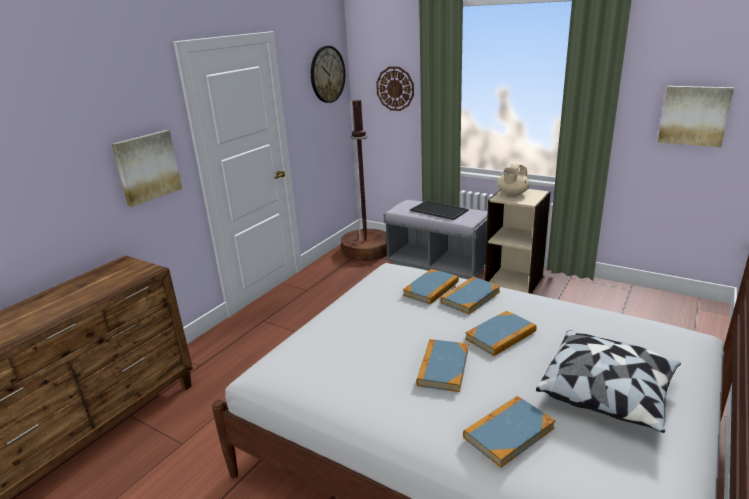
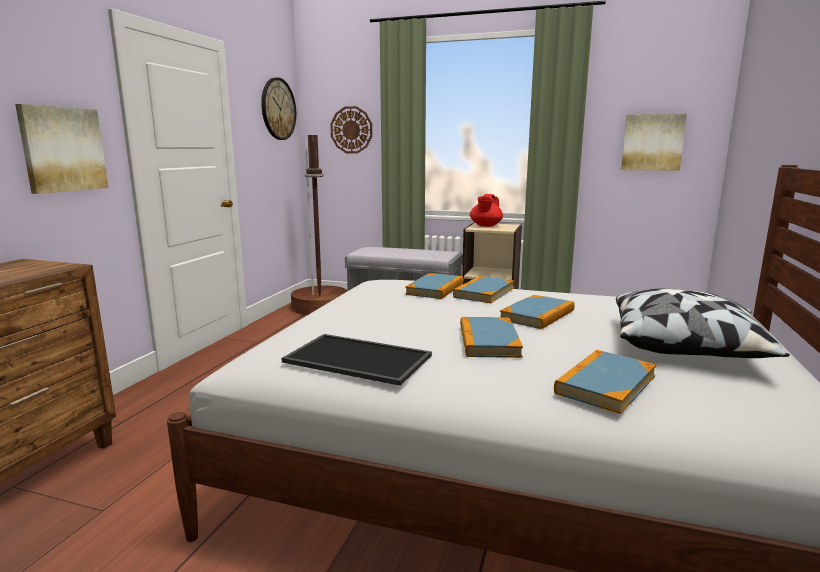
camera: 15 degrees left, 10 degrees down
tray [410,201,469,220] -> tray moved to [282,334,432,386]
beige teapot [497,164,530,196] -> red teapot [470,194,503,227]

